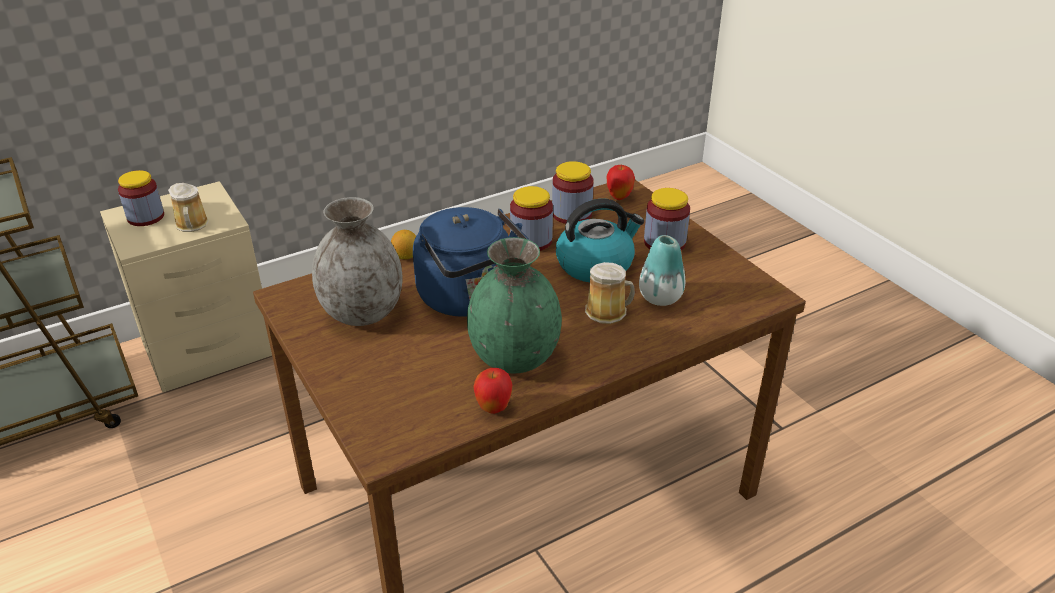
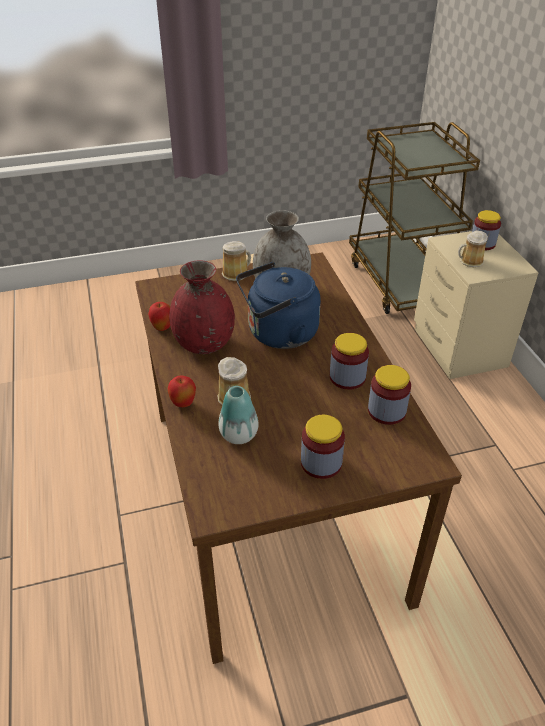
camera: 105 degrees right, 5 degrees up
lemon [391,230,416,259] -> none
green vase [467,237,562,374] -> red vase [169,260,235,354]
kettle [556,198,644,282] -> none
apple [607,165,635,200] -> apple moved to [168,375,196,407]
none -> mug [222,241,251,281]

